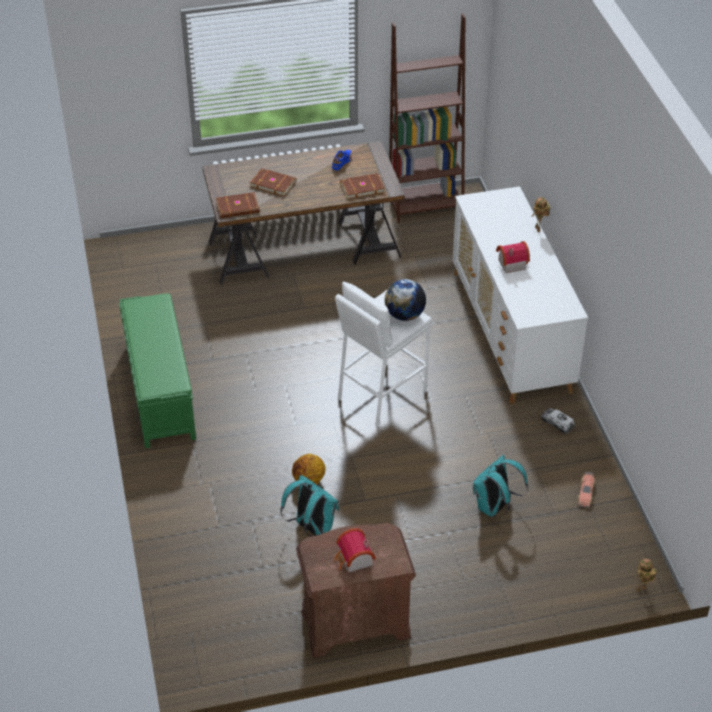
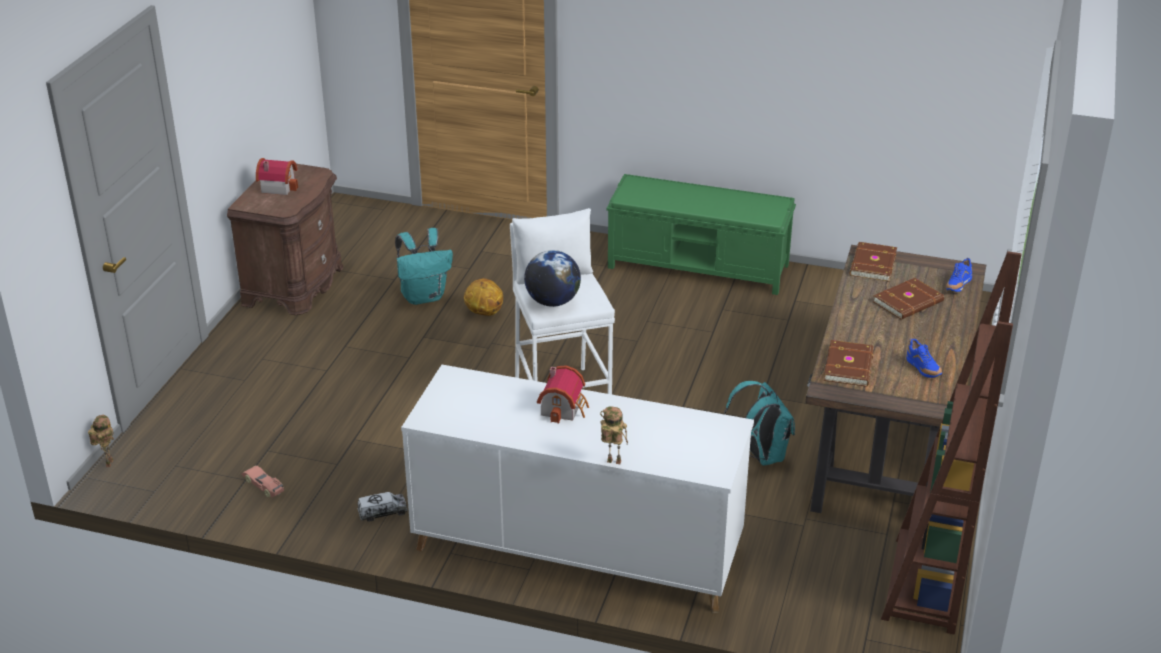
camera: 120 degrees right, 10 degrees down
turquoise backpack [473,455,528,517] -> turquoise backpack moved to [724,381,795,466]
none -> blue shoe [946,258,972,292]

